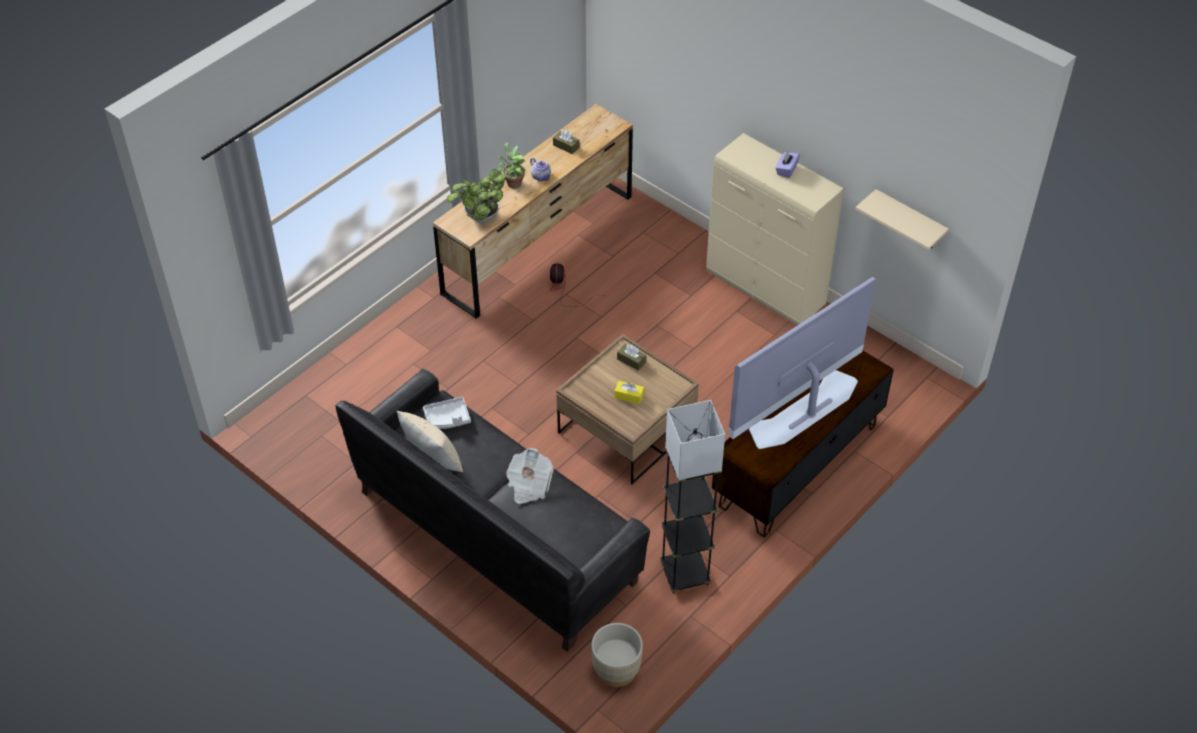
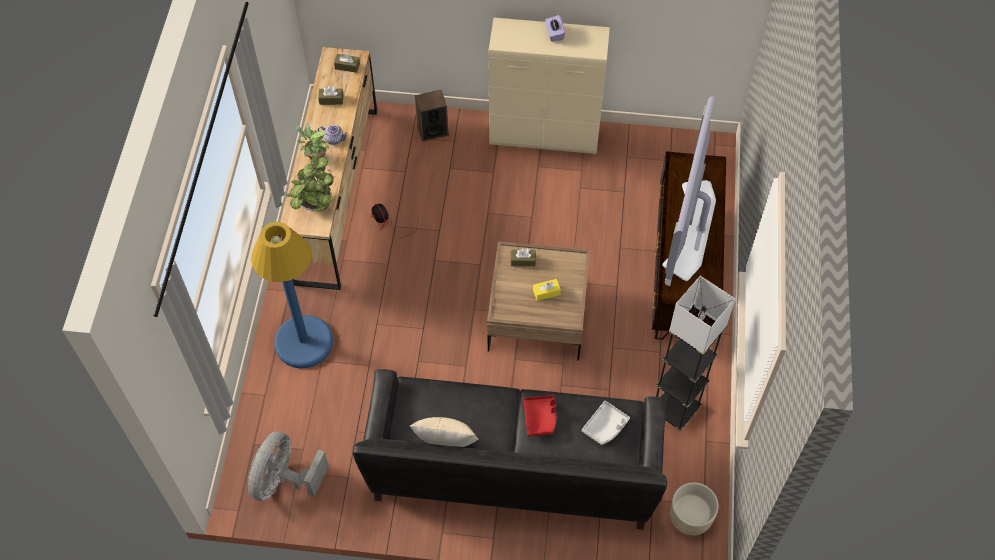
camera: 35 degrees left, 10 degrees up
grey tray [423,397,471,429] -> grey tray moved to [582,401,630,445]
newspaper [506,448,554,504] -> red tray [523,395,556,436]
beige shelf [855,189,949,250] -> none
none -> grey fan [248,432,329,501]
none -> blue floor lamp [251,222,333,368]
none -> brown tissue box [334,54,360,73]
none -> speaker [415,90,448,142]

